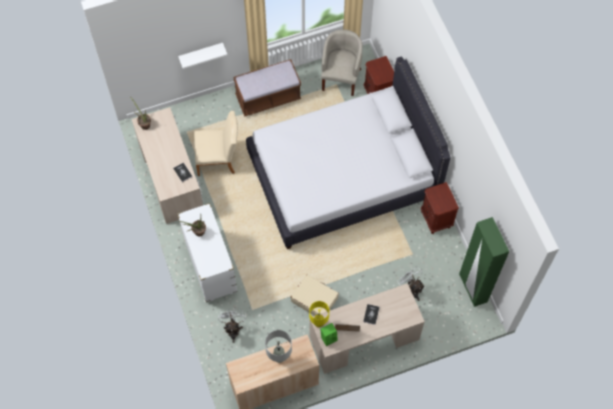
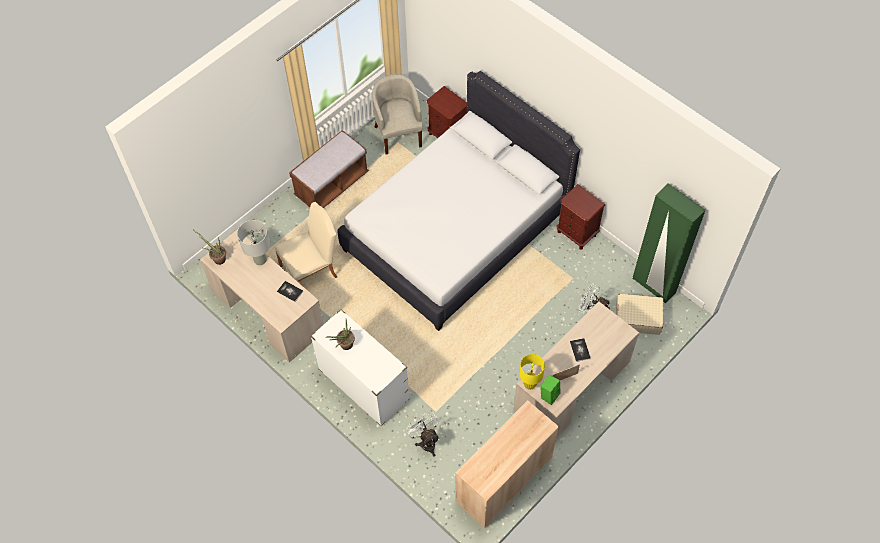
camera: 25 degrees left, 5 degrees down
white shelf [178,43,228,69] -> none
grey table lamp [265,330,292,363] -> grey table lamp moved to [237,220,270,265]
beige suitcase [291,274,339,316] -> beige suitcase moved to [616,294,663,335]

